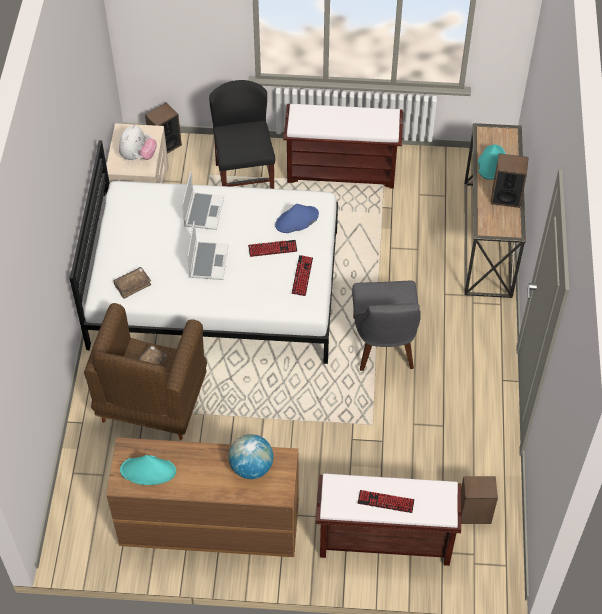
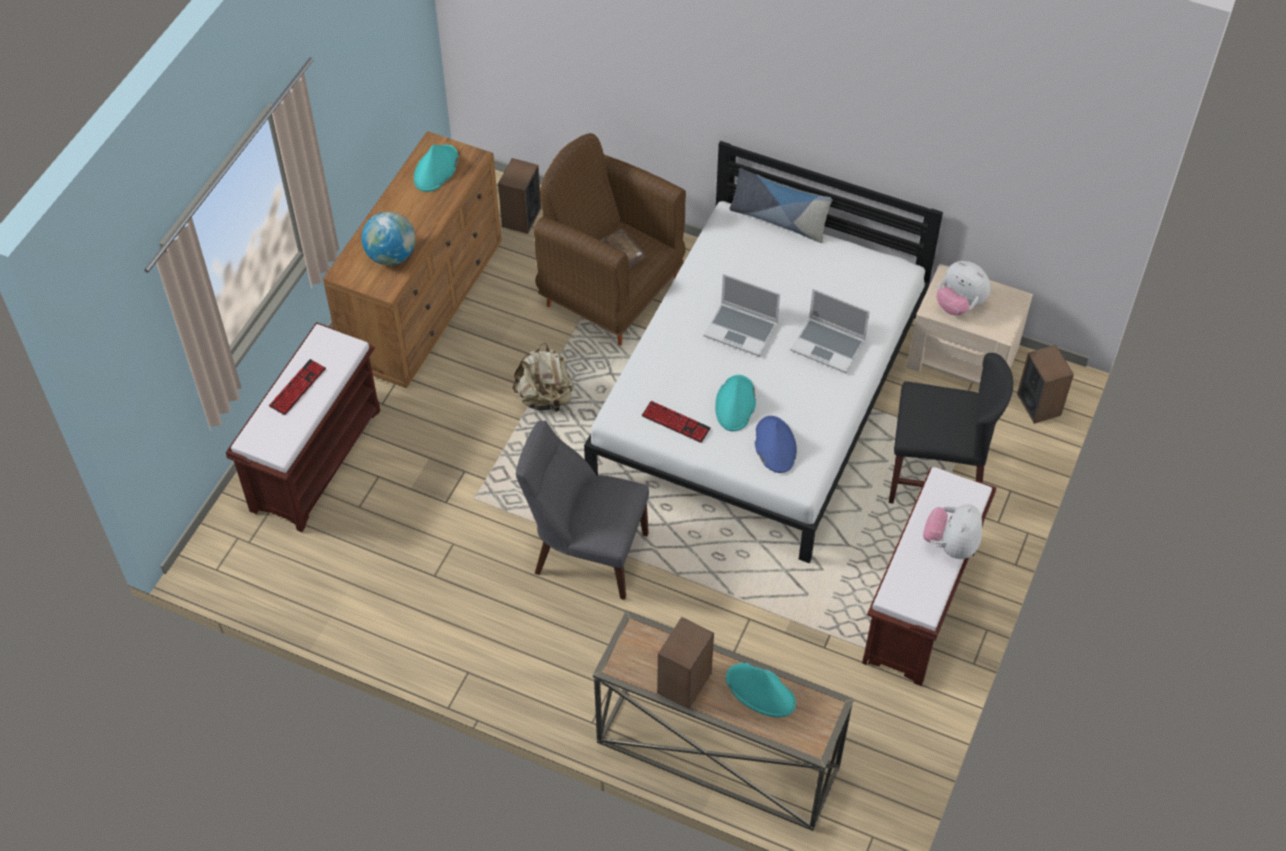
camera: 110 degrees right, 0 degrees up
brown book [113,267,151,299] -> none
keyboard [248,240,297,257] -> turquoise hat [715,375,756,431]
speaker [461,476,498,524] -> speaker moved to [498,158,541,234]
none -> beige backpack [512,343,574,413]
none -> pillow [729,168,832,243]
none -> plush toy [923,504,982,559]

